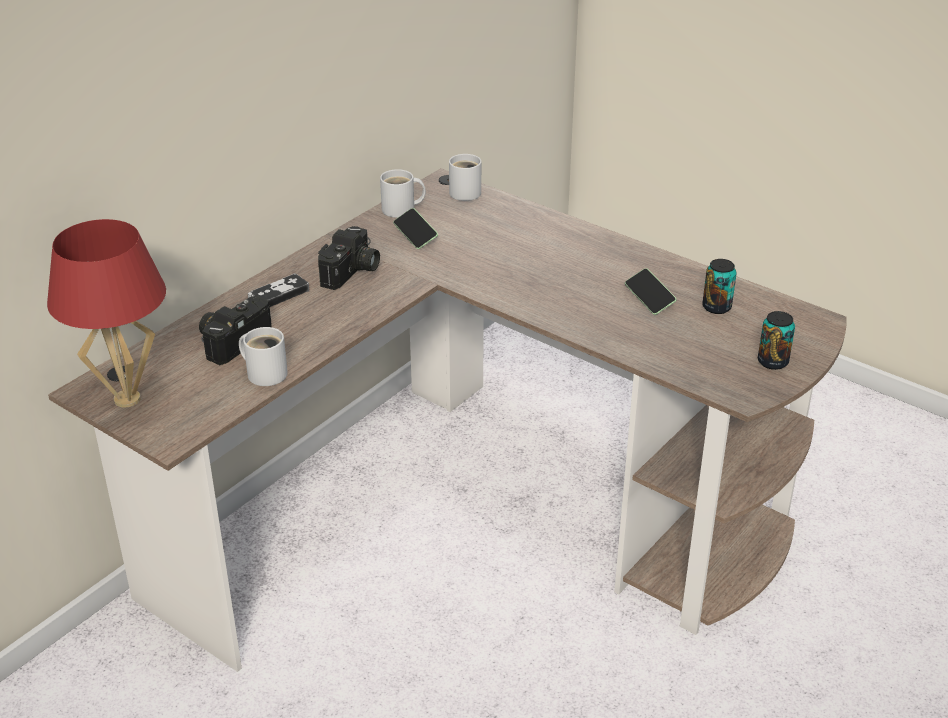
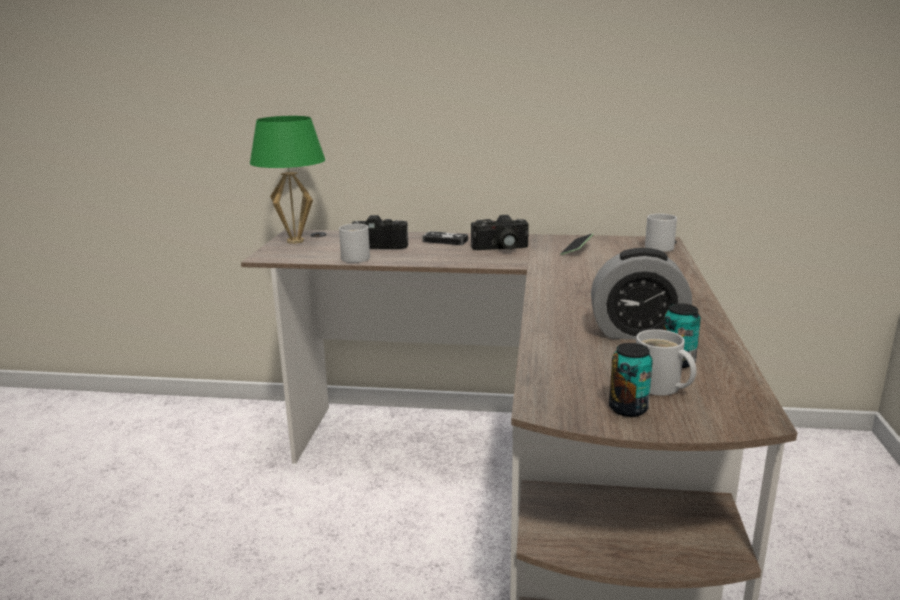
camera: 60 degrees right, 15 degrees down
red table lamp [47,219,166,407] -> green table lamp [250,116,325,244]
white mug [380,169,426,218] -> white mug moved to [636,329,696,396]
phone [625,268,677,315] -> alarm clock [591,248,692,339]

